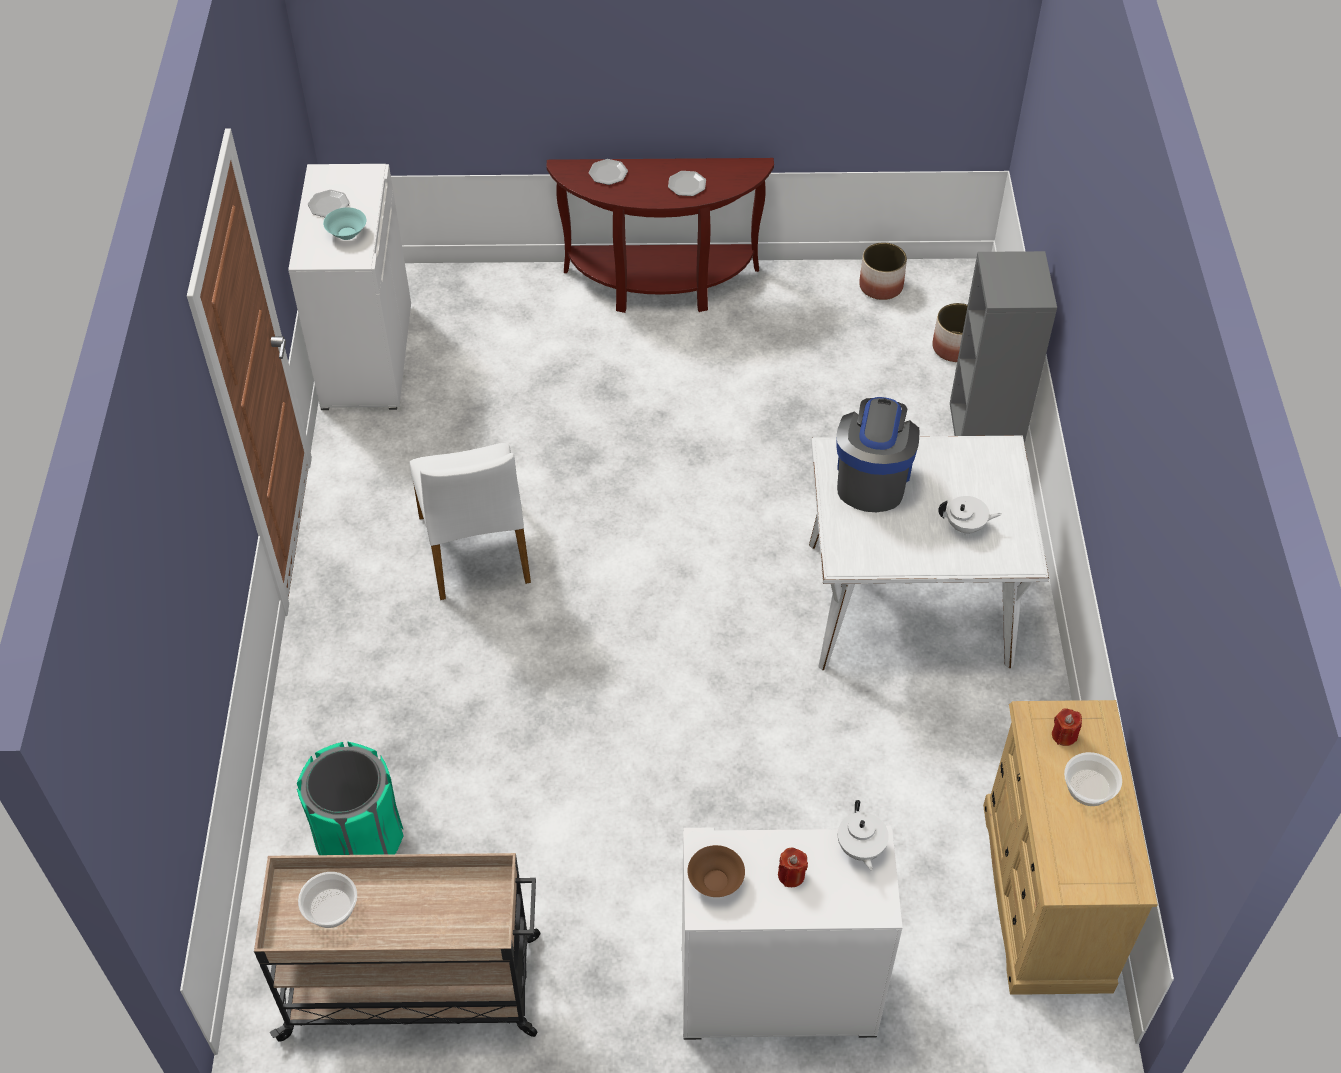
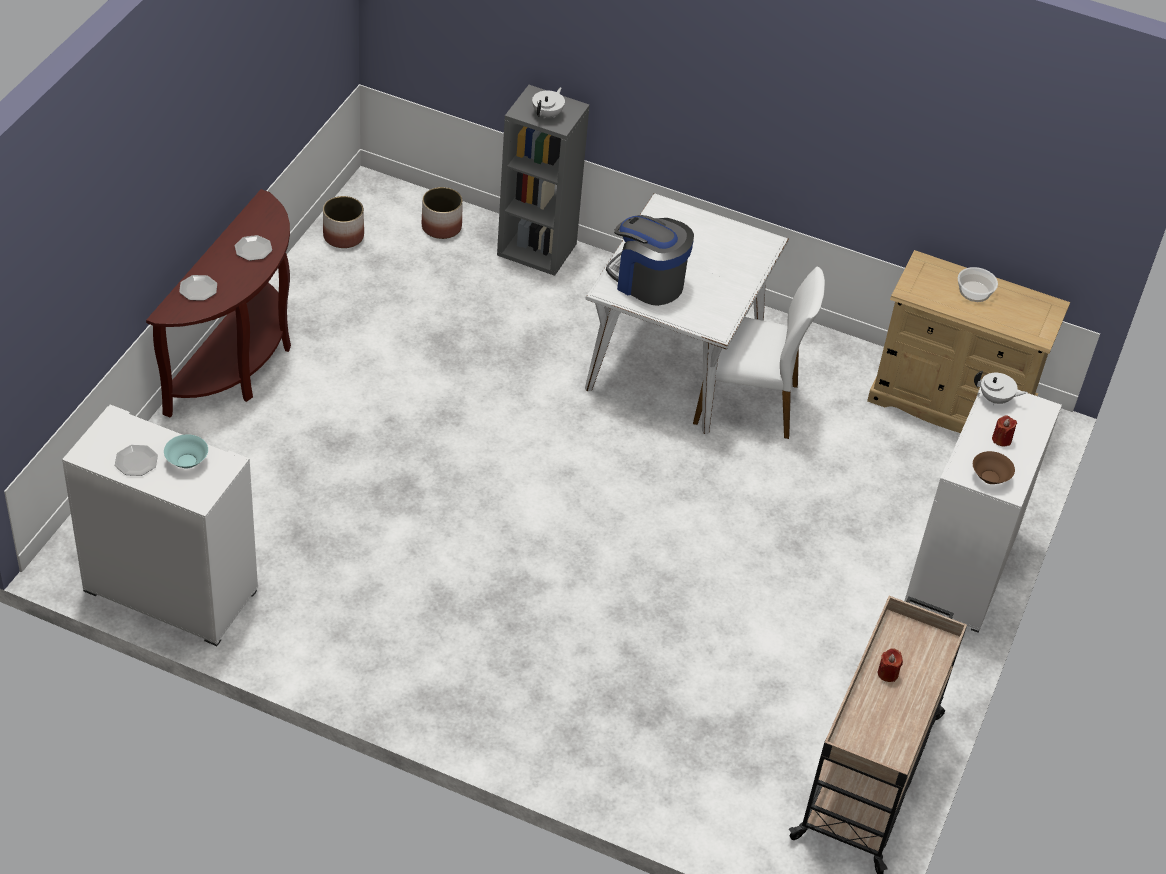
camera: 70 degrees left, 5 degrees down
green trash can [297,742,403,855] -> none
bowl [298,872,357,928] -> none
white chair [410,443,531,600] -> white chair moved to [693,267,825,439]
white teapot [938,496,1002,535] -> white teapot moved to [532,87,565,118]
red candle [1052,708,1082,746] -> red candle moved to [878,648,903,682]

